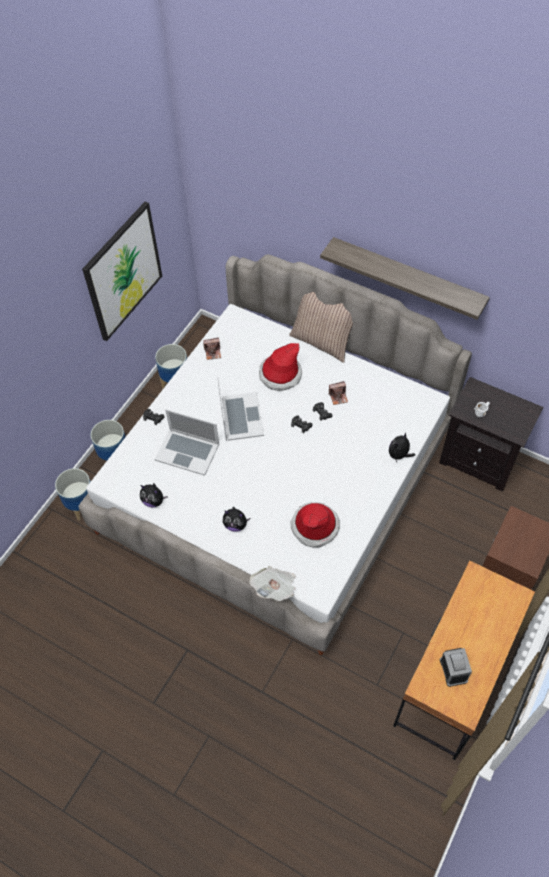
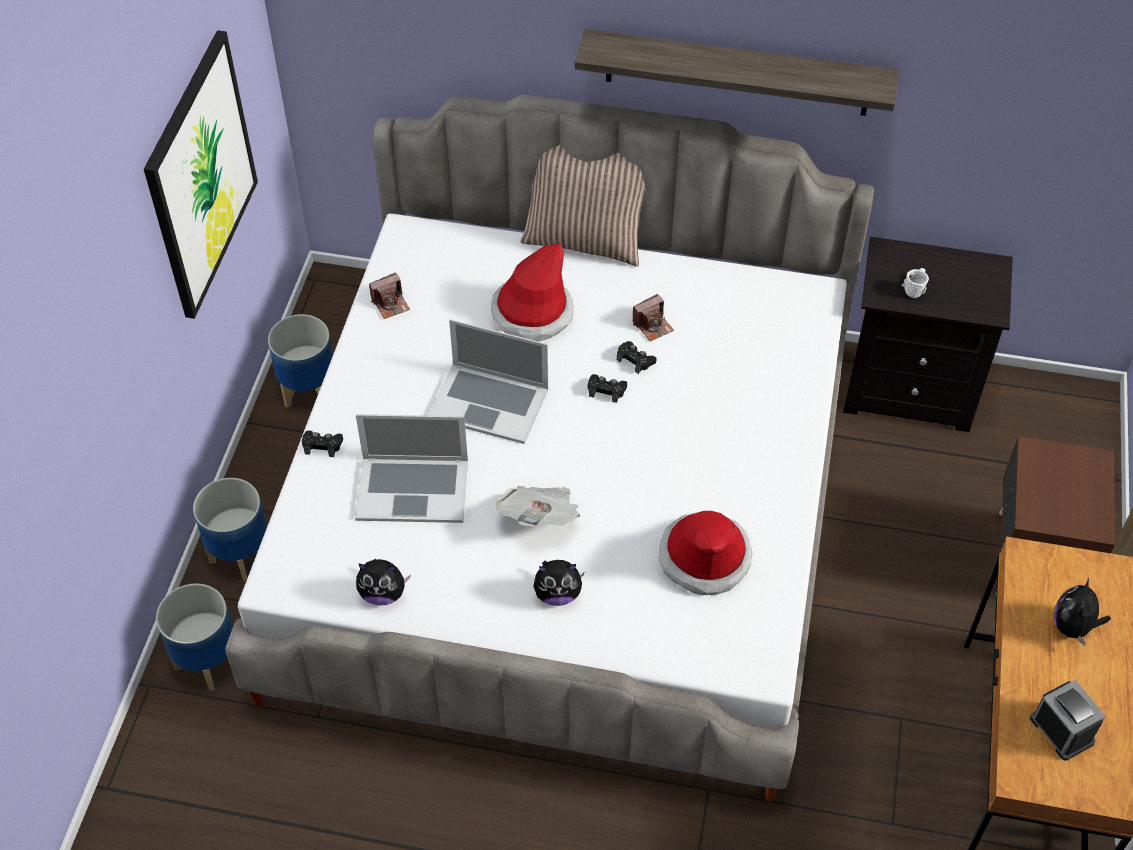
camera: 20 degrees left, 5 degrees down
laptop [217,376,264,441] -> laptop turned 135 degrees clockwise [427,319,548,444]
newspaper [249,566,295,601] -> newspaper moved to [496,486,580,526]
plush toy [389,432,415,462] -> plush toy moved to [1054,578,1111,646]

